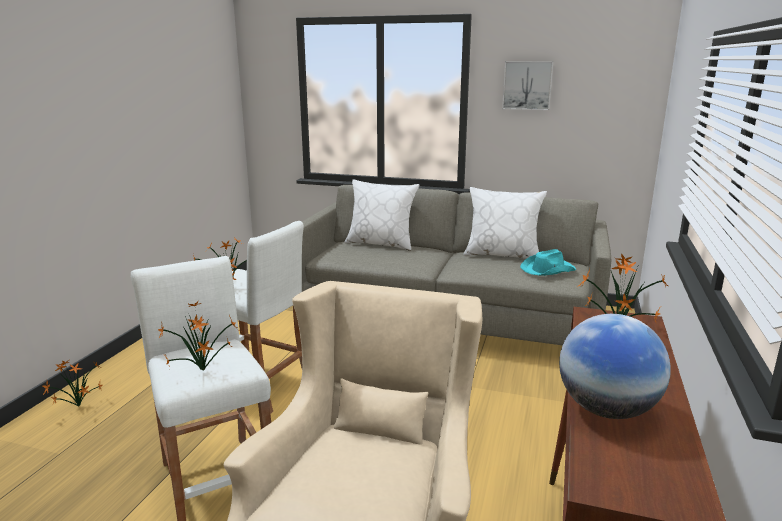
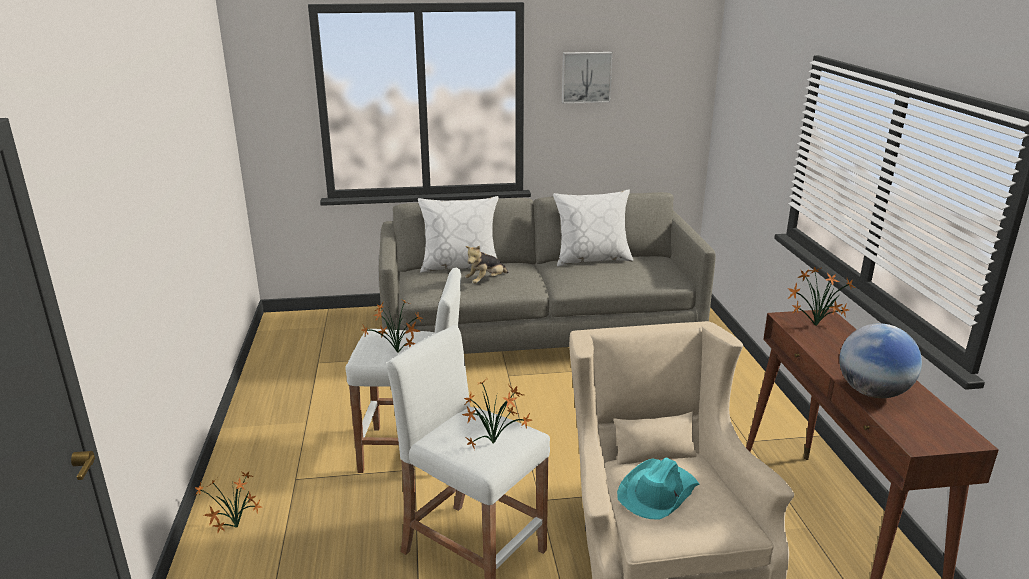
camera: 25 degrees left, 5 degrees up
turquoise hat [520,249,576,276] -> turquoise hat moved to [617,458,700,520]
none -> plush toy [465,246,509,283]

